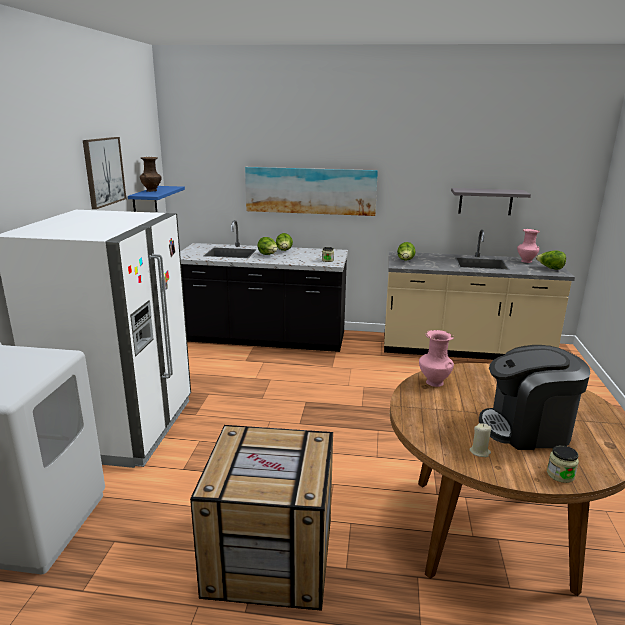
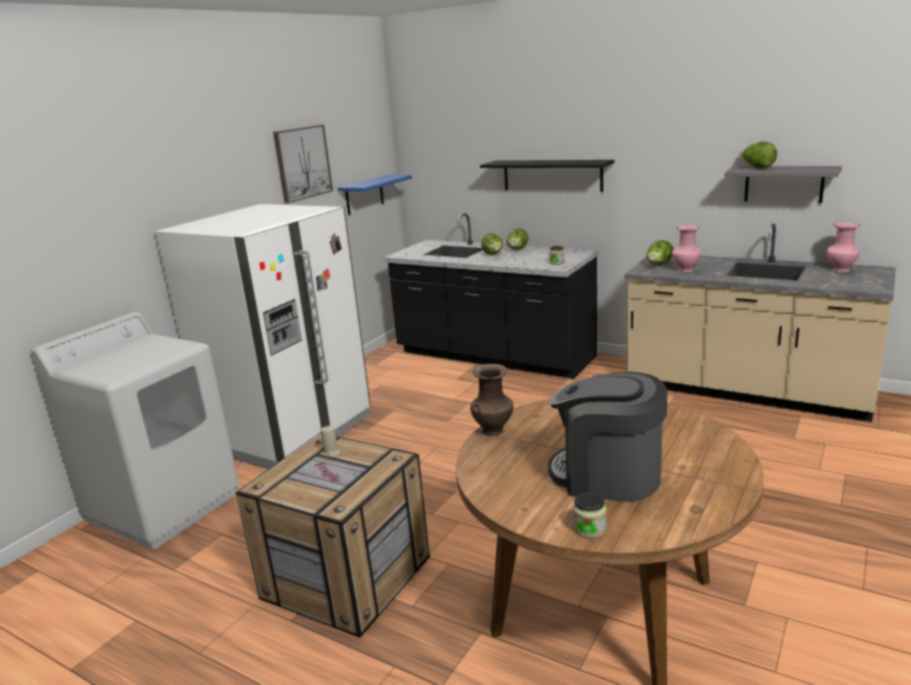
camera: 25 degrees right, 0 degrees up
brown vase [140,157,162,192] -> brown vase moved to [470,364,513,436]
picture [245,167,378,216] -> black shelf [480,160,615,192]
pink vase [419,330,454,387] -> pink vase moved to [672,225,701,272]
beige candle [469,423,491,457] -> beige candle moved to [321,425,340,457]
lettuce [536,250,566,270] -> lettuce moved to [740,141,777,168]

